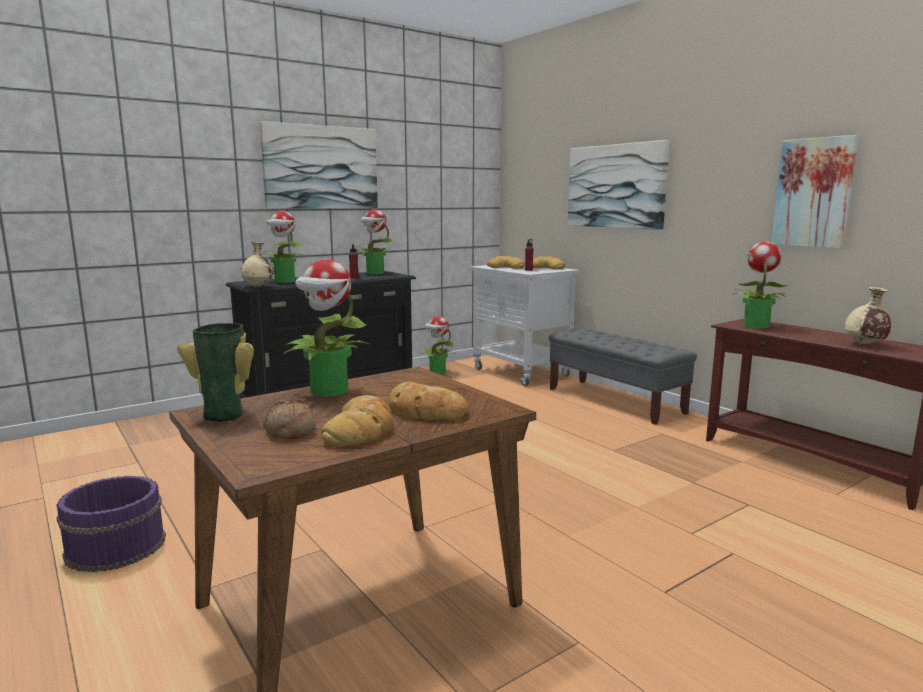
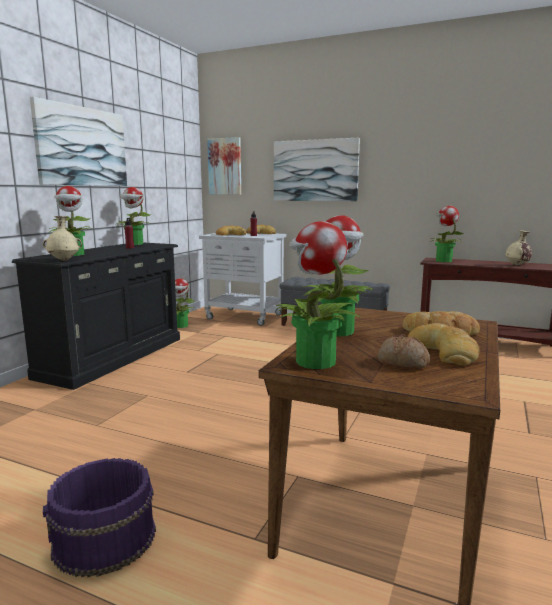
camera: 30 degrees left, 0 degrees up
vase [177,323,254,422] -> potted plant [276,221,362,369]
picture [771,135,859,249] -> picture moved to [207,137,241,195]

